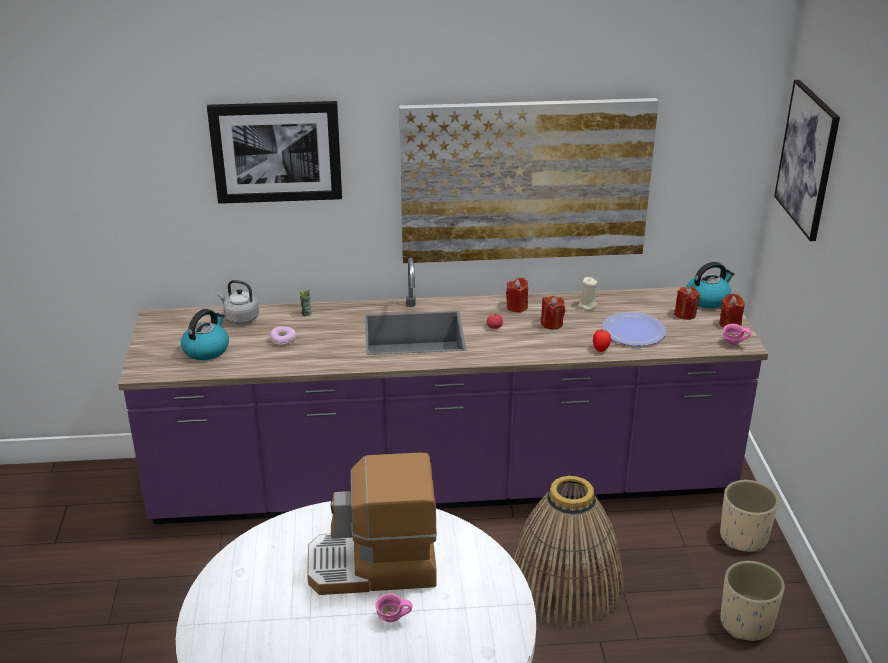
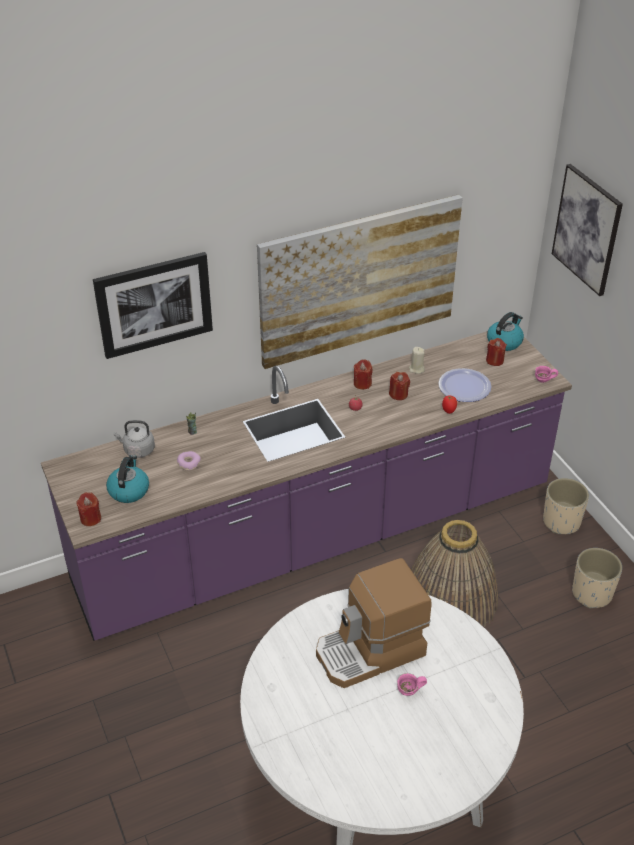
camera: 20 degrees left, 10 degrees up
red candle [719,293,745,328] -> red candle moved to [76,492,101,526]

